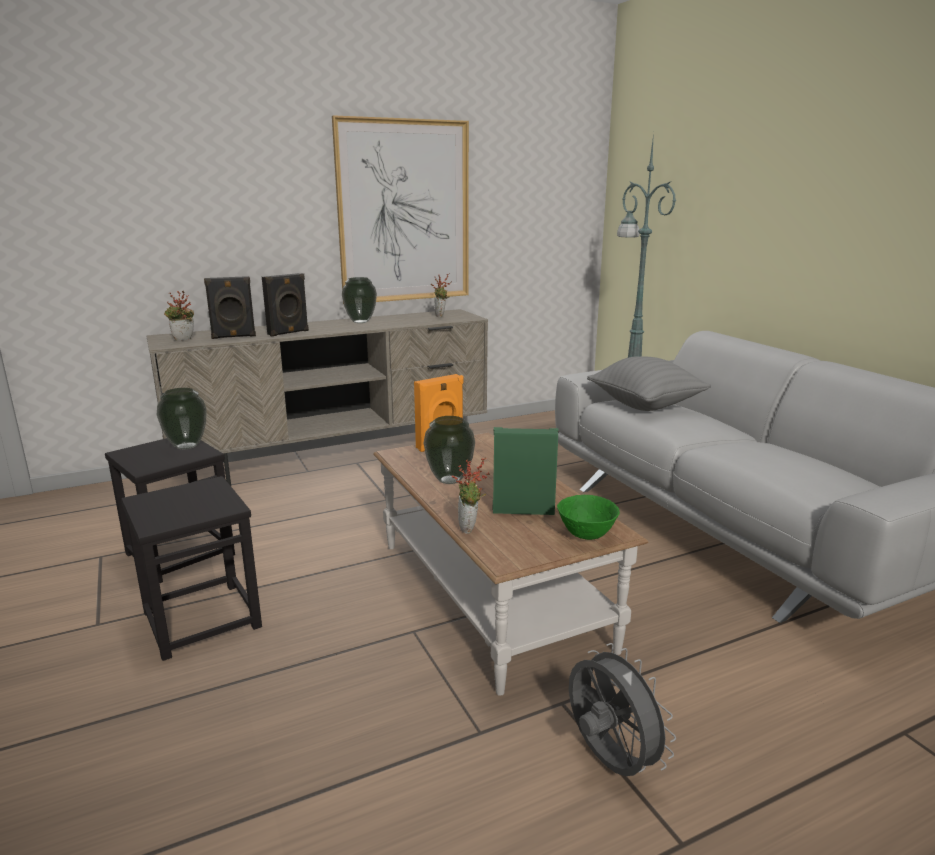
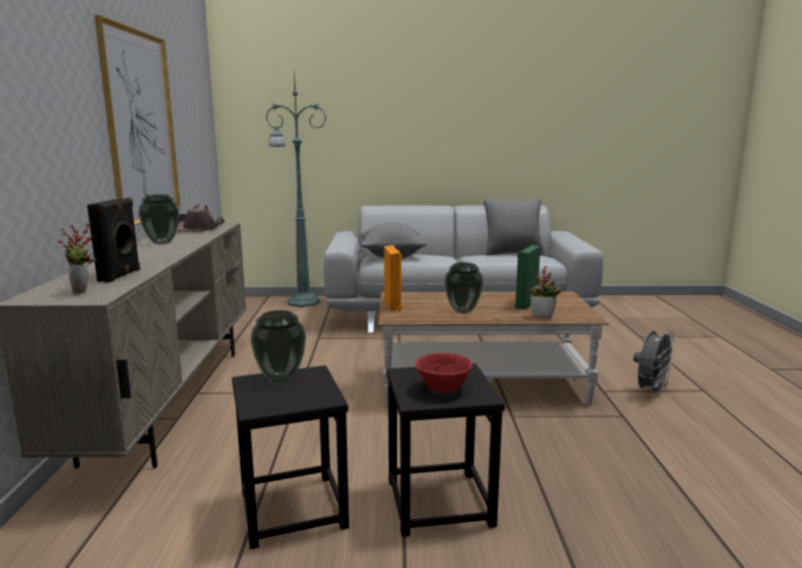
camera: 65 degrees left, 5 degrees down
black speaker [262,273,309,337] -> none
potted plant [431,273,452,317] -> brown hat [177,204,225,232]
green bowl [557,495,620,540] -> none
grey fan [569,643,676,776] -> grey fan turned 135 degrees clockwise [633,330,676,396]
none -> red bowl [415,353,472,392]
none -> grey pillow [484,198,544,255]

